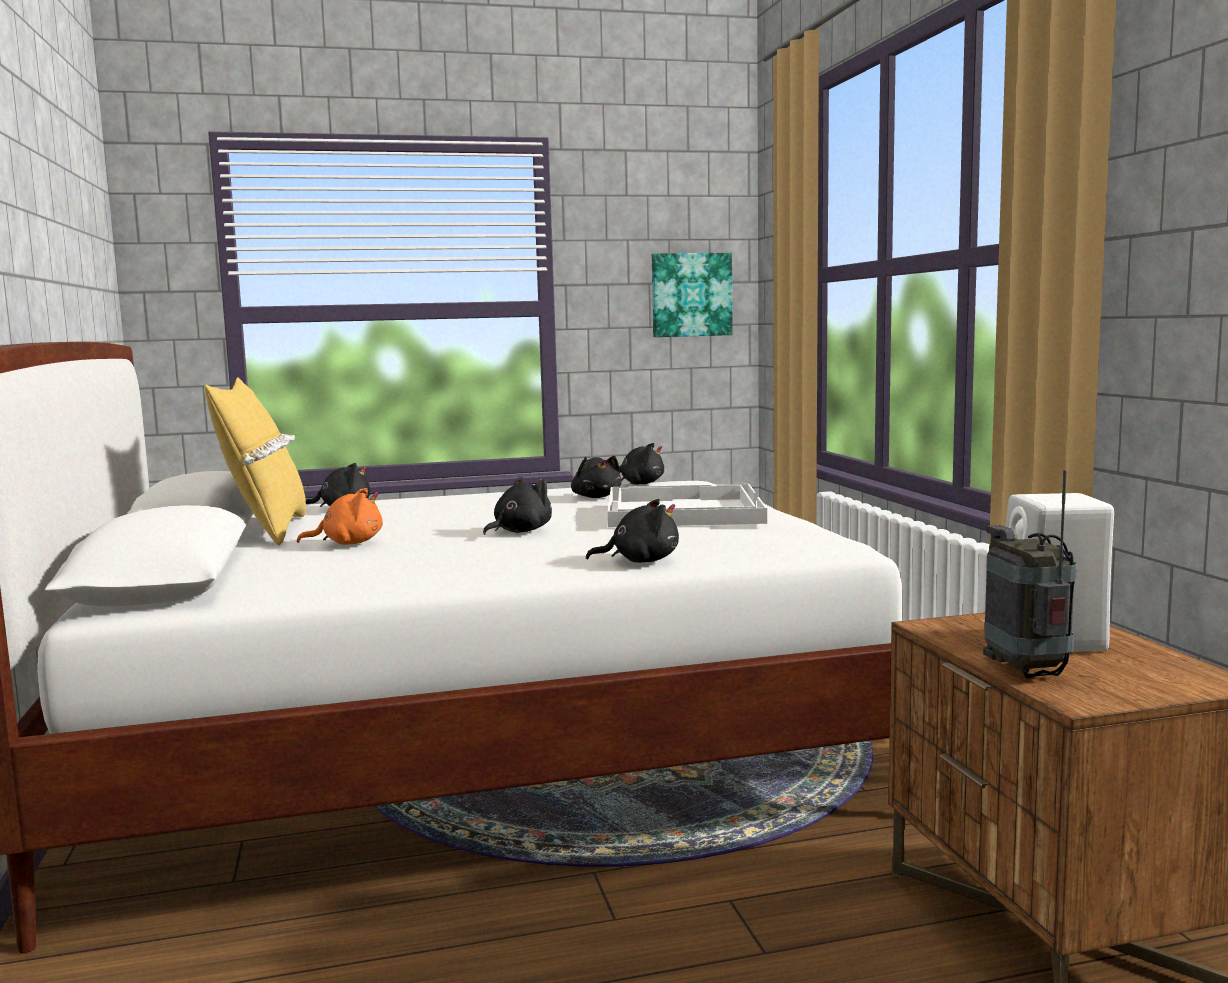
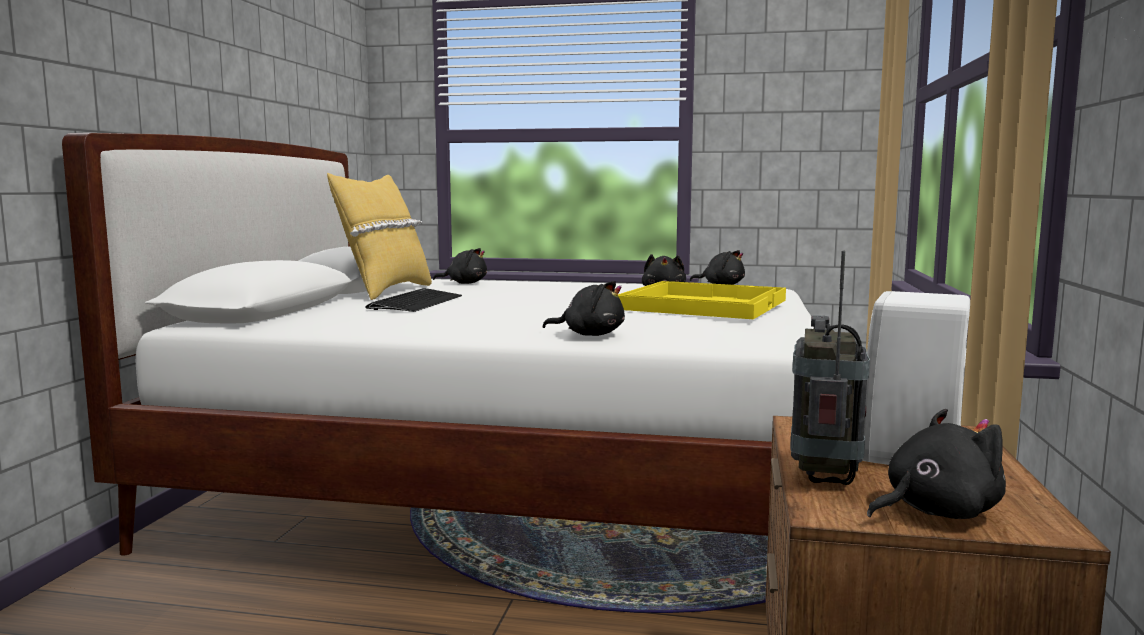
camera: 25 degrees right, 0 degrees up
orange plush toy [297,488,382,545] -> keyboard [365,288,462,312]
black plush toy [483,477,552,535] -> black plush toy moved to [867,409,1006,519]
white tray [608,484,767,527] -> yellow tray [618,281,786,319]
picture [652,253,733,337] -> none

